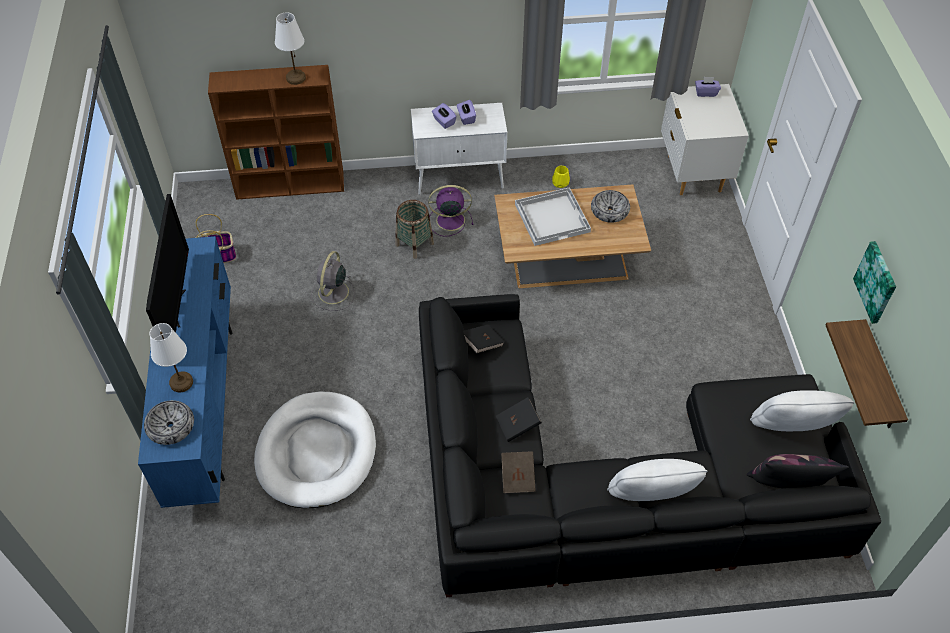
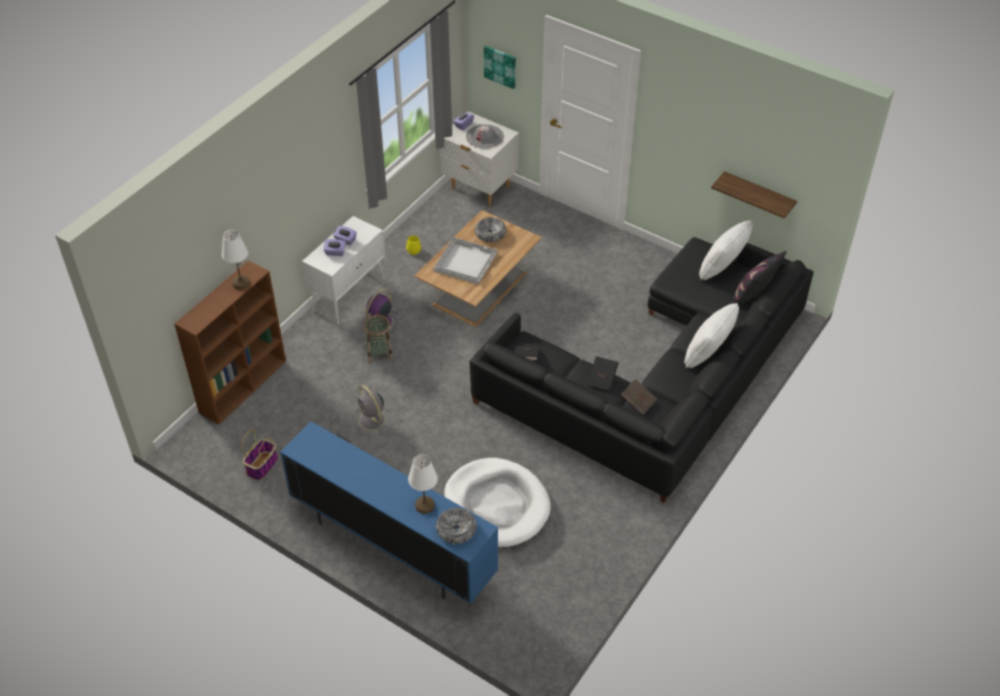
camera: 50 degrees left, 5 degrees down
television [146,194,189,333] -> none
picture [853,241,896,324] -> picture moved to [484,46,516,89]
none -> grey hat [466,124,504,149]

